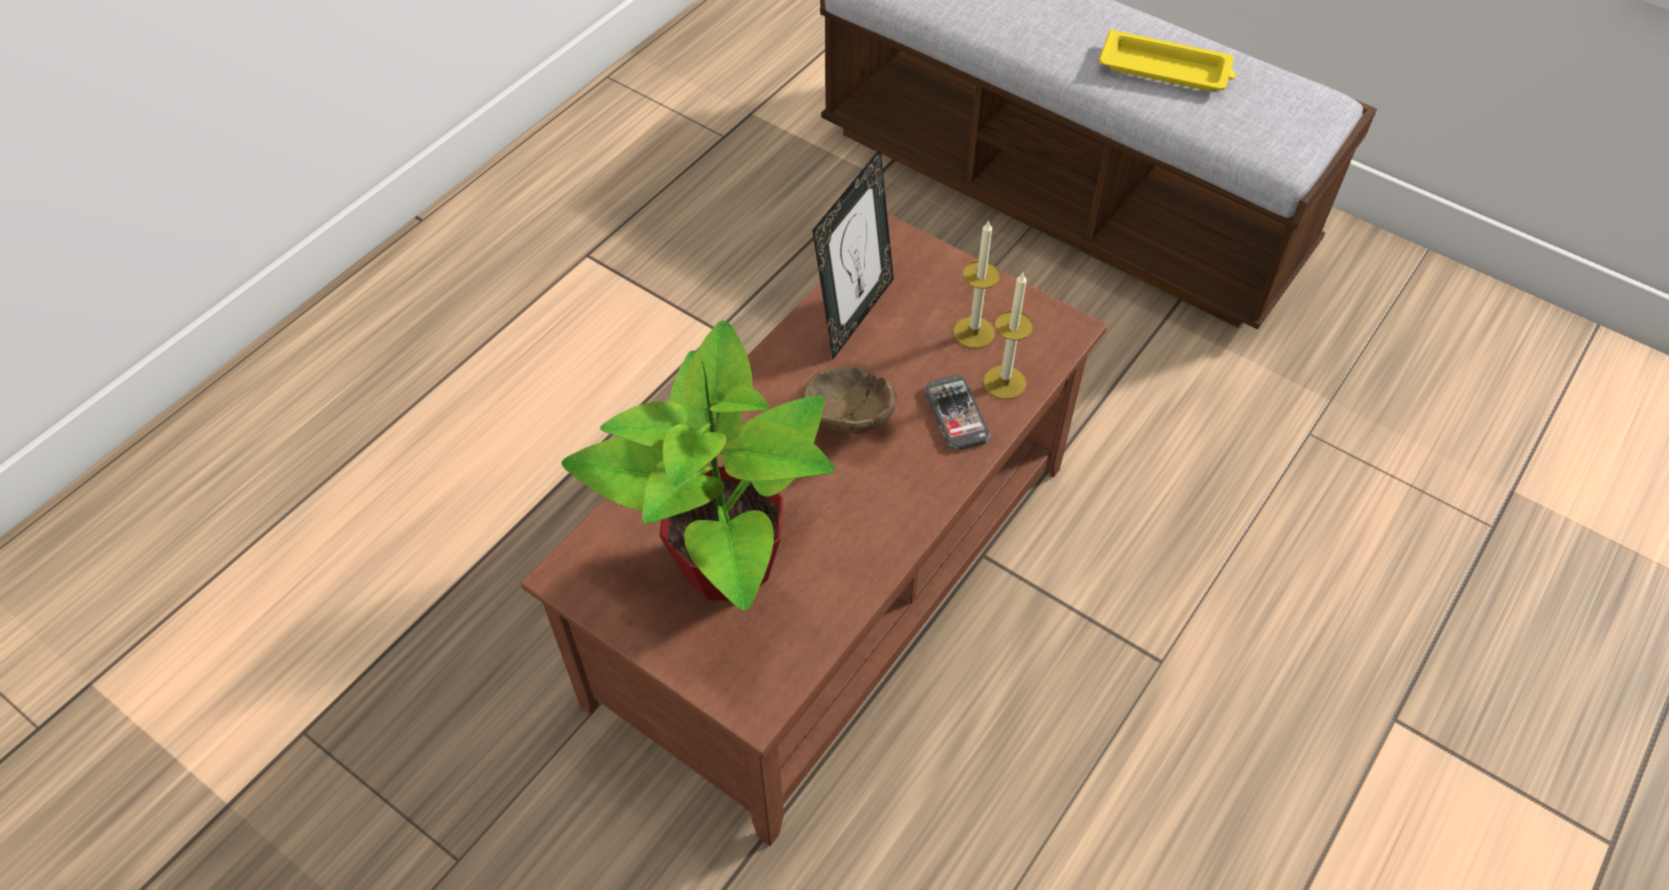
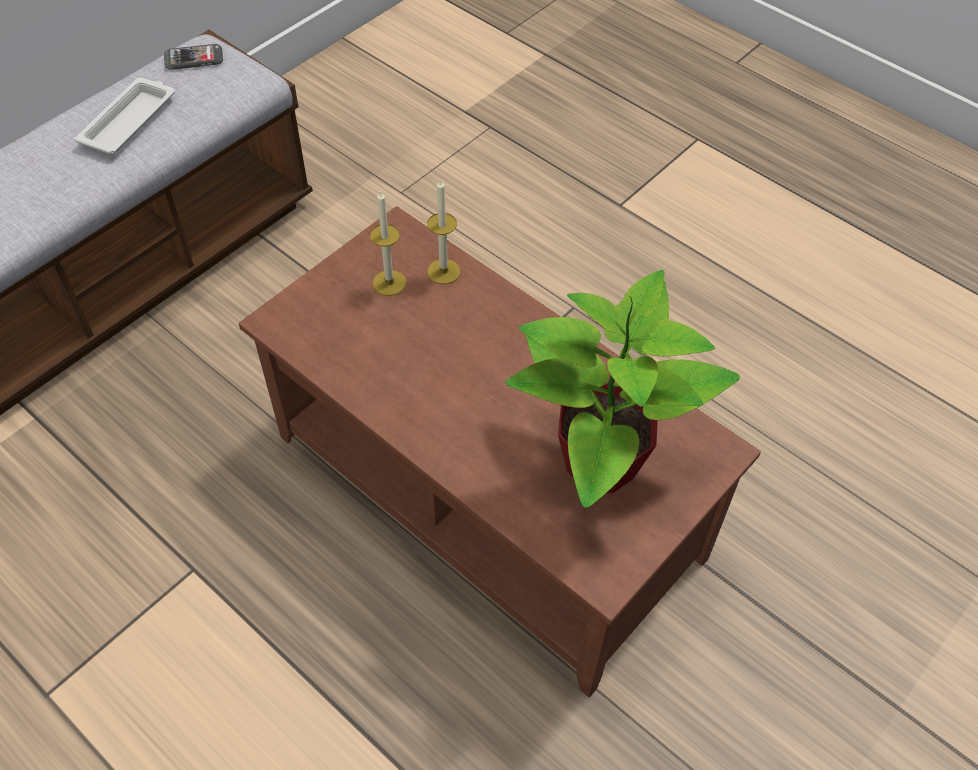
camera: 85 degrees left, 0 degrees up
brown bowl [803,367,897,434] -> none
picture frame [812,148,894,359] -> none
phone [924,375,991,450] -> phone moved to [164,44,223,70]
yellow tray [1099,29,1236,91] -> white tray [74,78,175,154]

